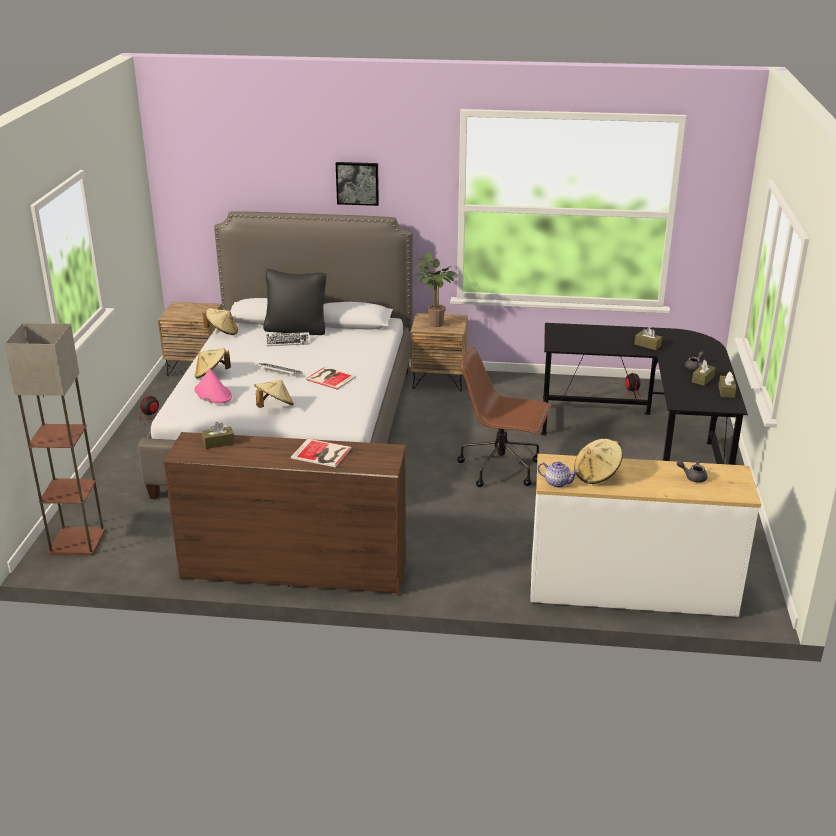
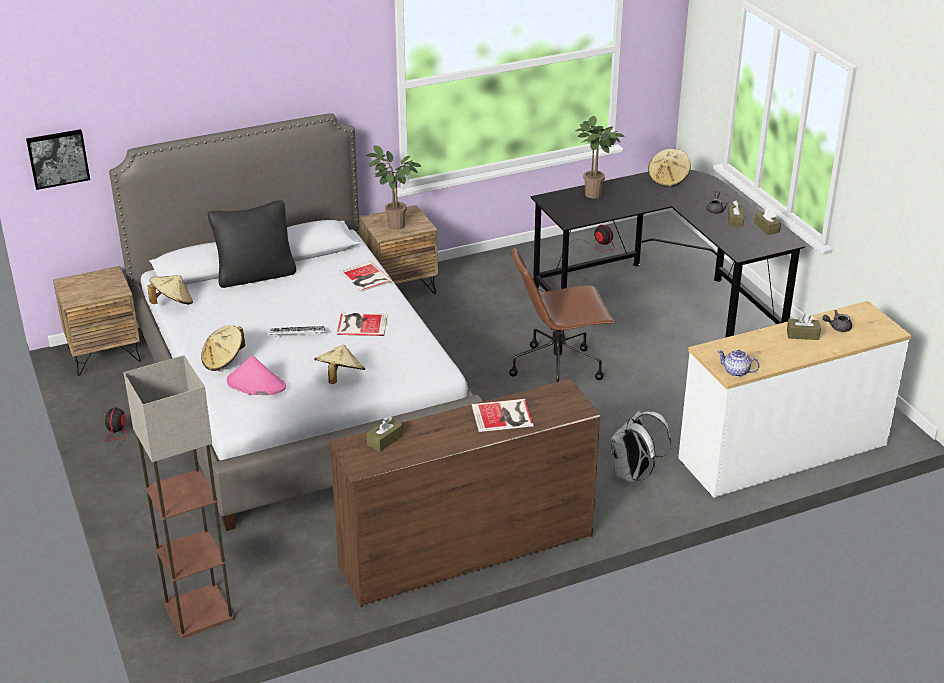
camera: 30 degrees left, 5 degrees up
keyboard [266,332,310,346] -> none
picture [336,162,379,206] -> picture moved to [26,129,90,190]
teapot [538,461,579,488] -> teapot turned 150 degrees counterclockwise [717,350,760,377]
beige hat [574,439,623,484] -> beige hat moved to [648,149,691,187]
brown tissue box [635,327,662,350] -> brown tissue box moved to [787,314,821,340]
none -> book [340,261,393,292]
none -> potted plant [576,116,625,199]
none -> white backpack [610,410,671,483]

